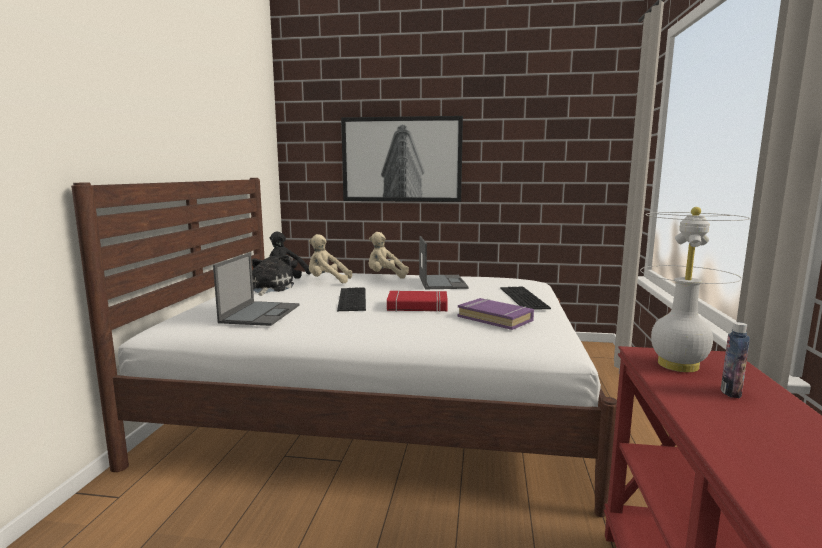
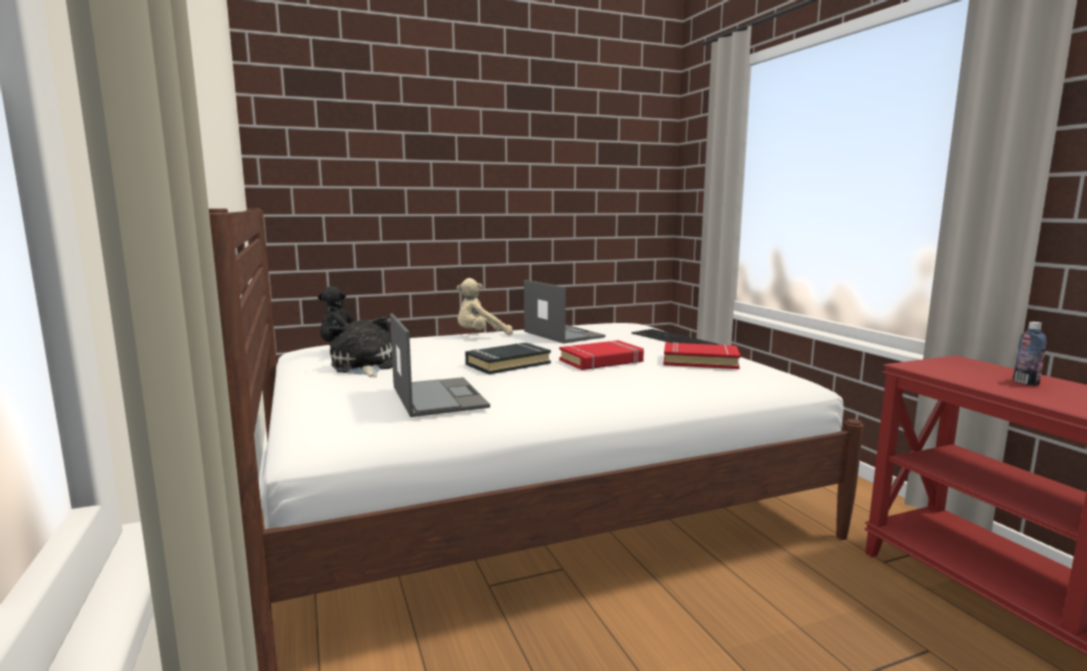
camera: 30 degrees left, 0 degrees up
beige plush toy [309,234,352,283] -> none
keyboard [337,287,366,311] -> black book [465,342,551,374]
picture [341,116,463,202] -> none
purple book [458,298,534,330] -> red book [664,342,740,369]
white table lamp [640,207,750,372] -> none

